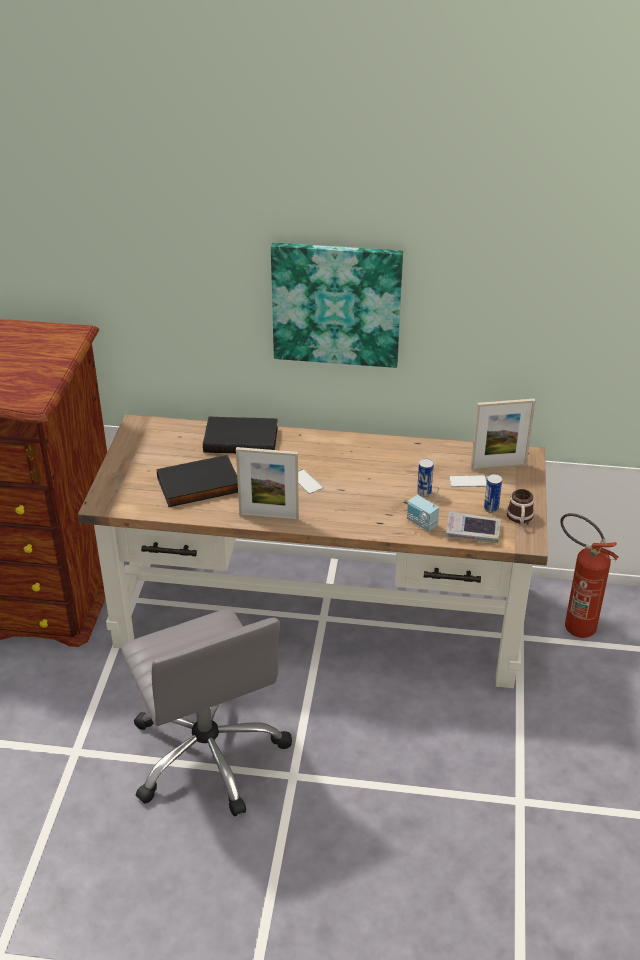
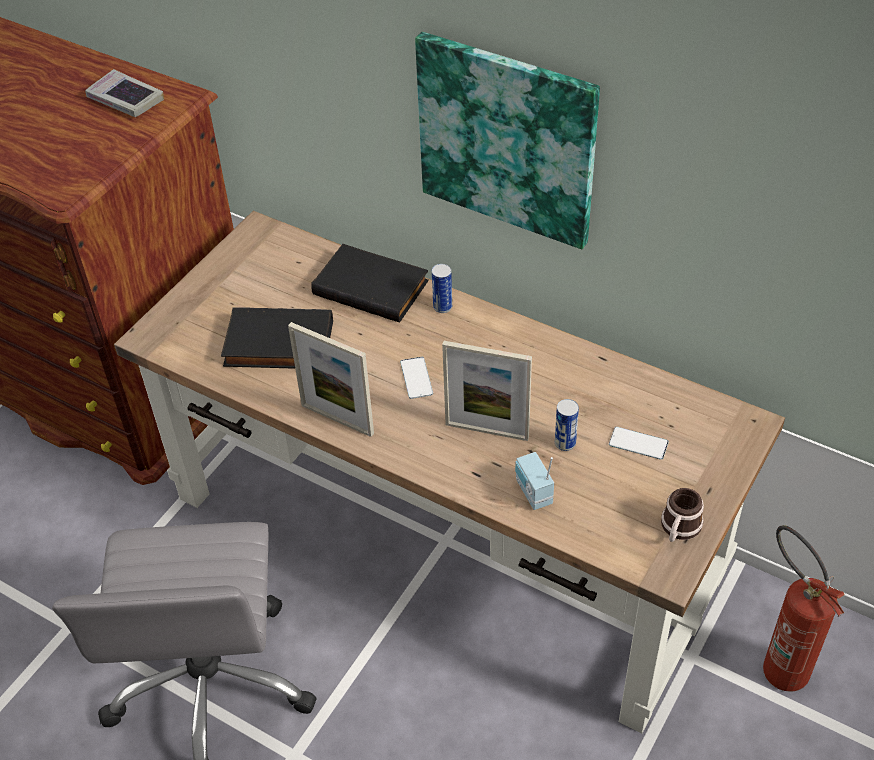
camera: 25 degrees right, 10 degrees up
book [446,511,501,543] -> book moved to [85,69,164,117]
picture frame [471,398,536,470] -> picture frame moved to [442,341,532,441]
can [484,474,502,513] -> can moved to [432,264,452,313]

